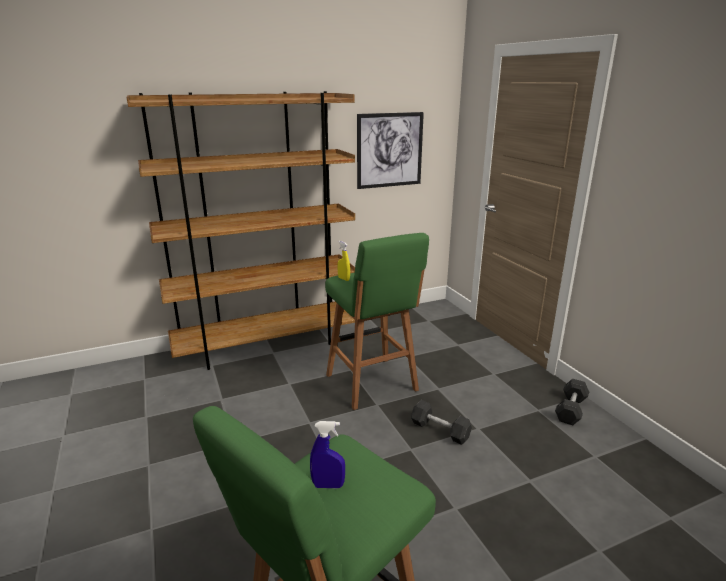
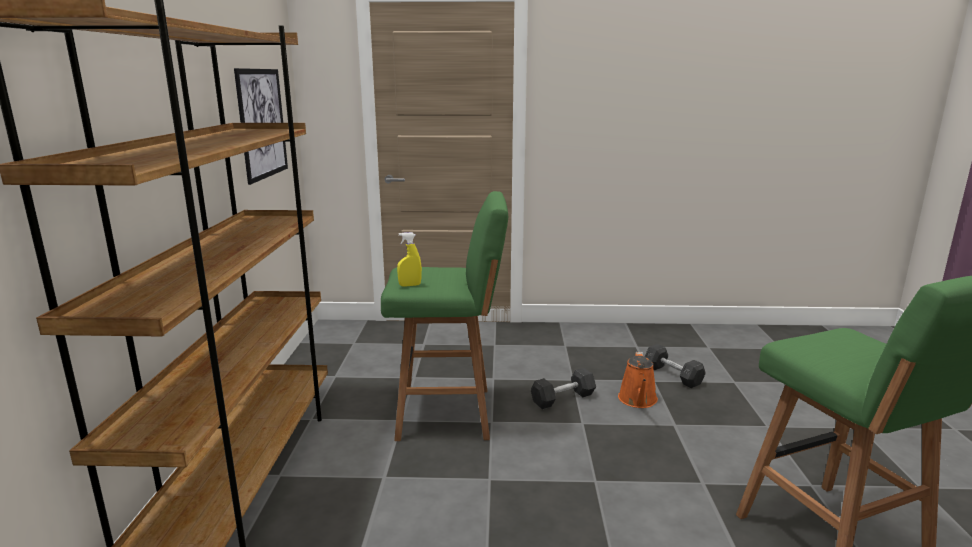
camera: 65 degrees left, 5 degrees down
blue spray bottle [310,421,345,488] -> none
grey dumbbell [555,379,589,425] -> grey dumbbell moved to [645,344,706,388]
none -> orange watering can [618,352,658,408]

